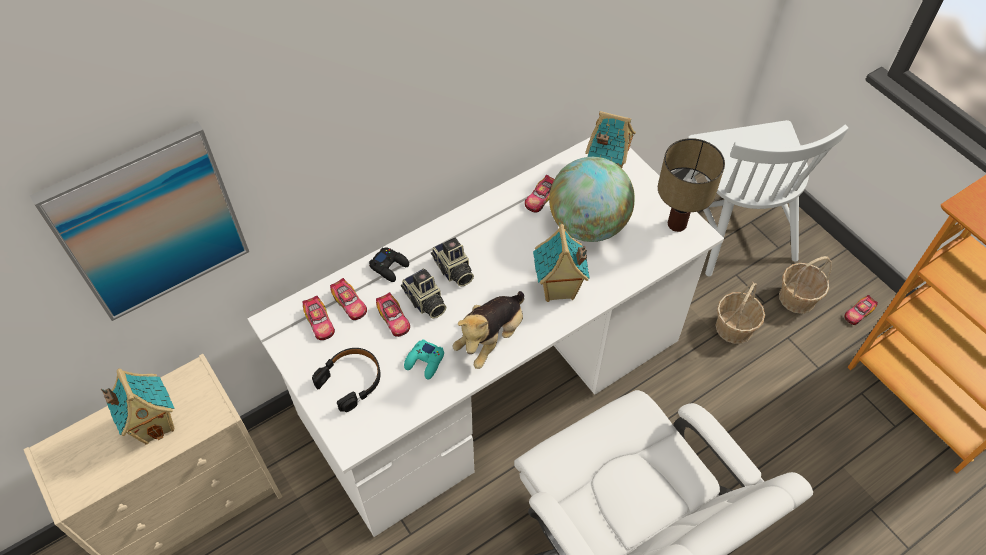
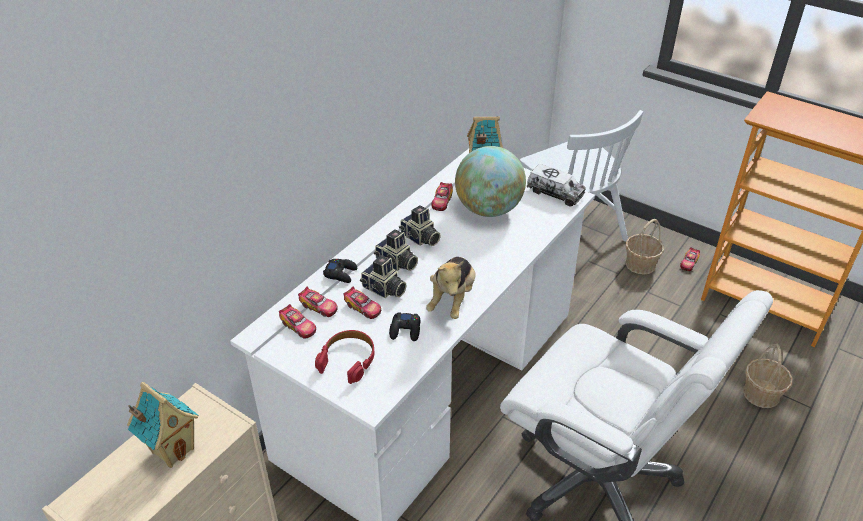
camera: 20 degrees left, 15 degrees down
picture [30,121,249,321] -> none
black headphones [312,348,381,412] -> red headphones [315,330,374,384]
turquoise game controller [404,339,444,379] -> black game controller [389,312,420,341]
toy house [533,224,590,302] -> none
table lamp [658,138,725,232] -> toy truck [527,164,586,207]
basket [716,282,765,344] -> basket moved to [743,344,793,408]
none -> camera [399,205,441,246]

